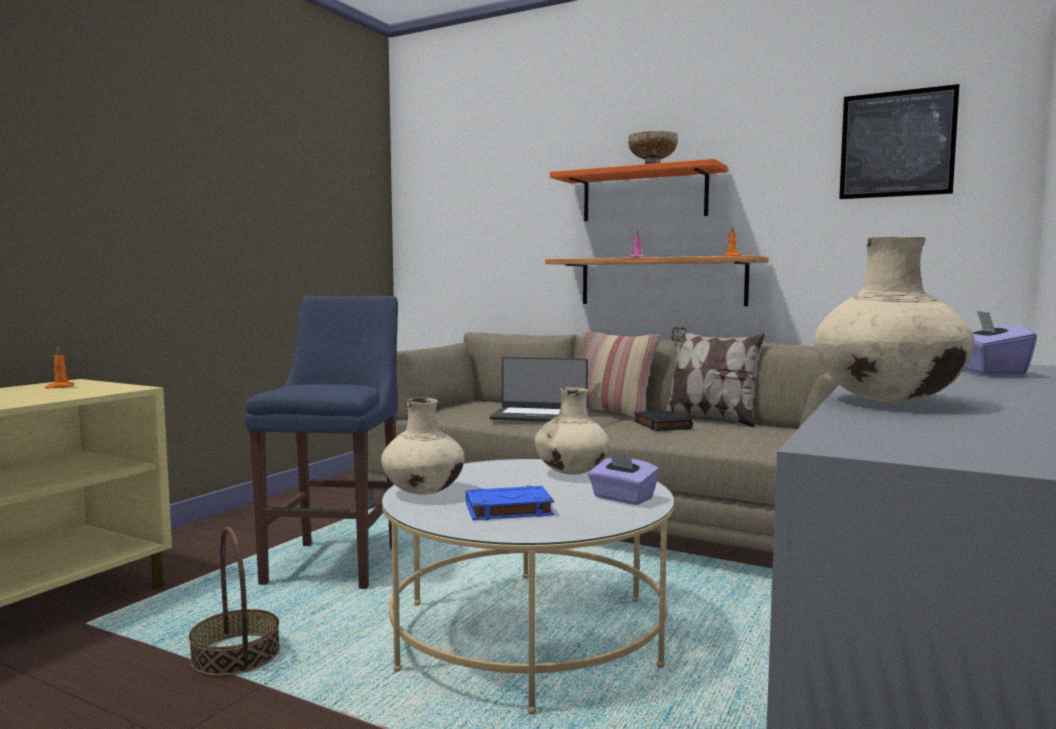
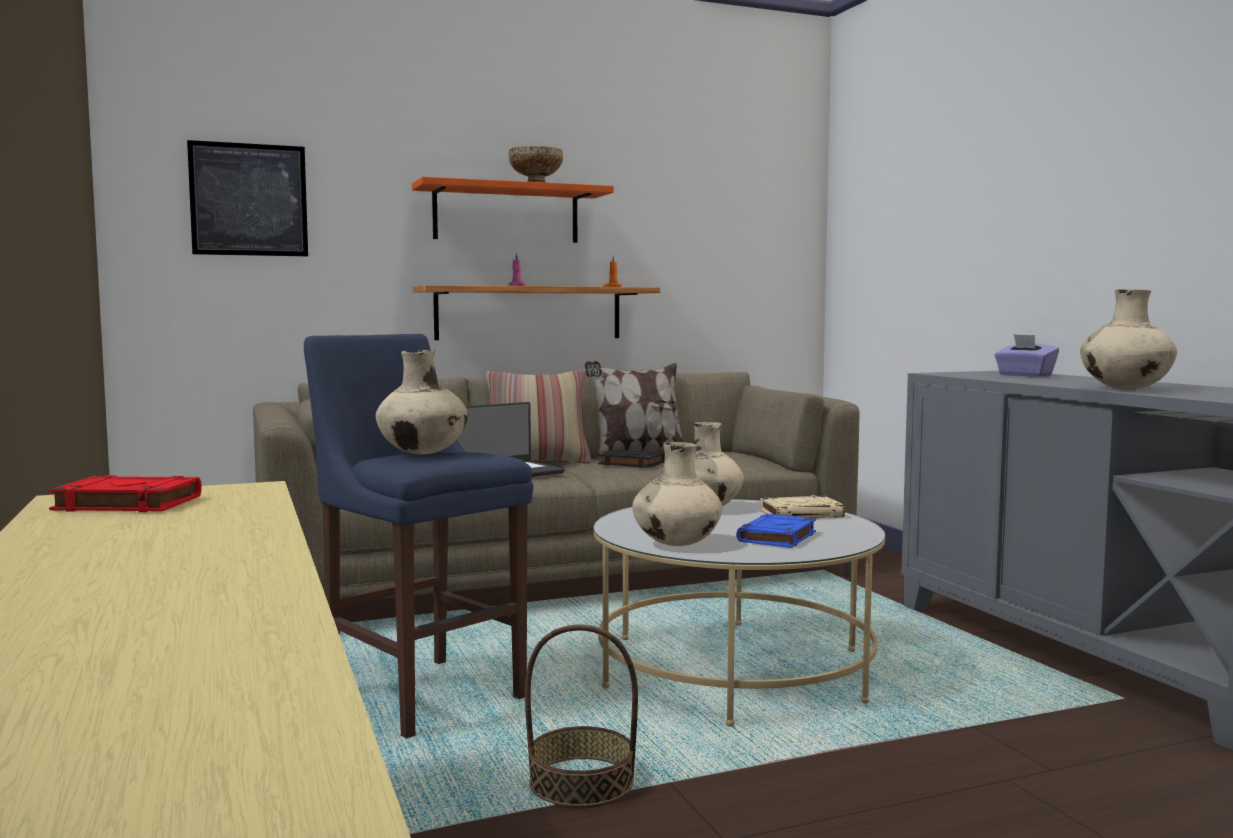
camera: 50 degrees left, 0 degrees up
orange candle [45,347,74,389] -> red book [48,475,202,512]
purple tissue box [588,450,659,505] -> beige book [760,495,845,518]
picture [839,84,960,199] -> picture moved to [187,140,308,256]
none -> beige vase [376,350,468,455]

